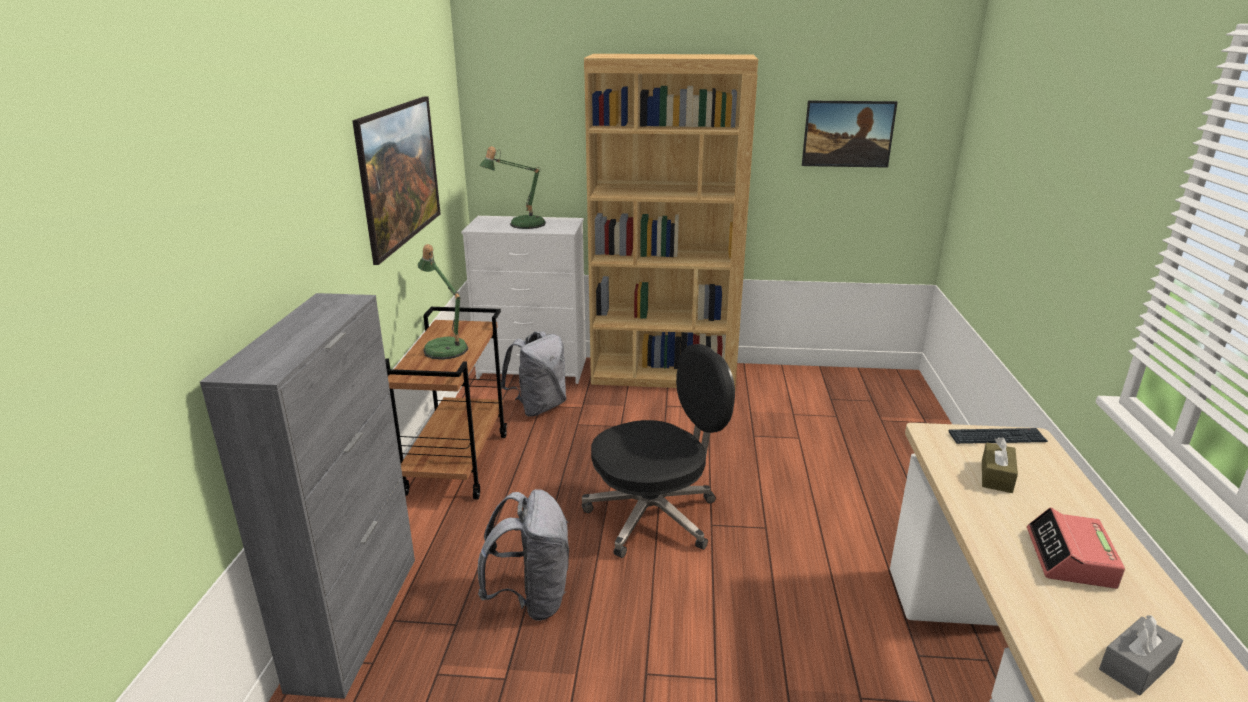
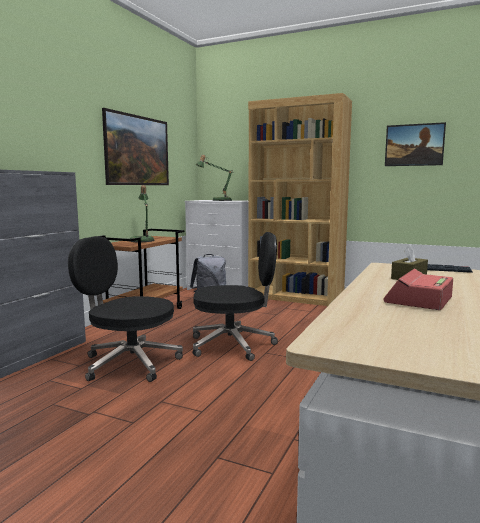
camera: 20 degrees right, 15 degrees down
grey backpack [478,489,569,621] -> black office chair [68,236,183,382]
grey tissue box [1099,615,1183,696] -> none

